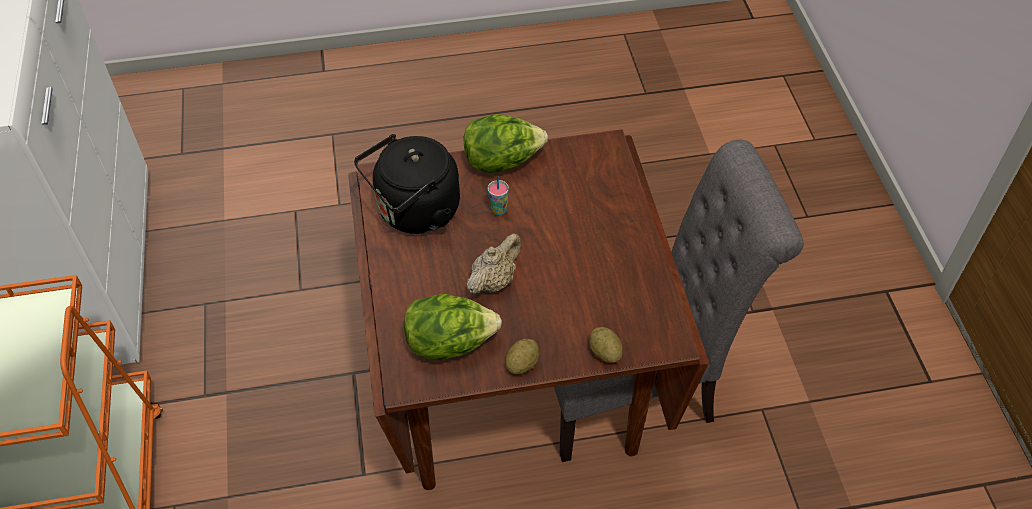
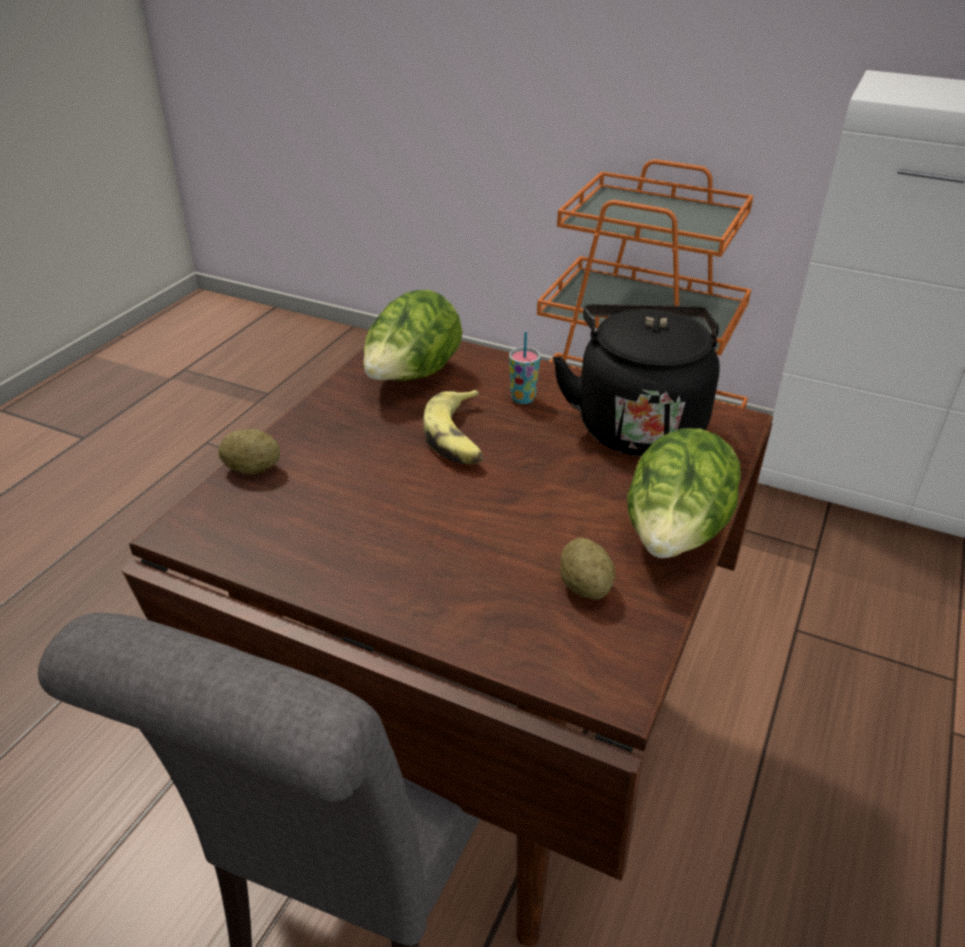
camera: 125 degrees right, 15 degrees down
beige teapot [467,233,522,294] -> banana [423,390,484,464]
cup [488,176,509,216] -> cup moved to [509,331,541,404]
potato [506,339,539,374] -> potato moved to [560,538,615,600]

